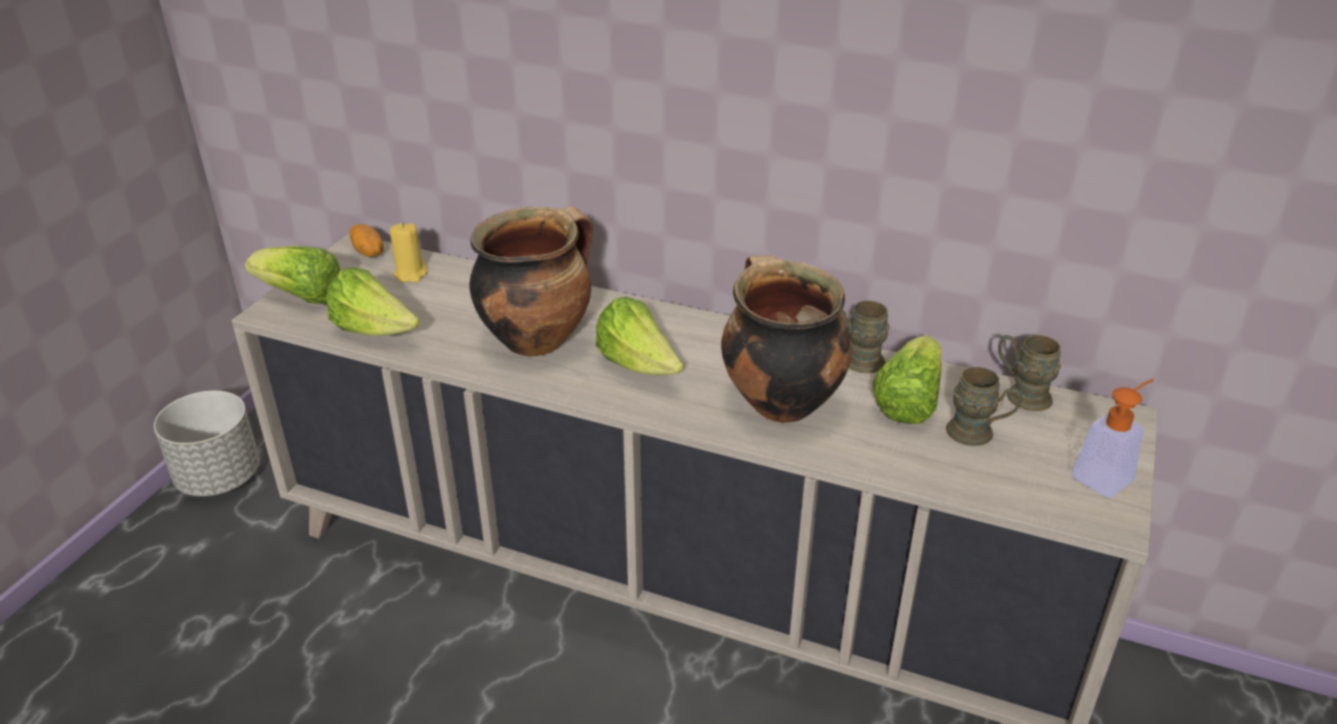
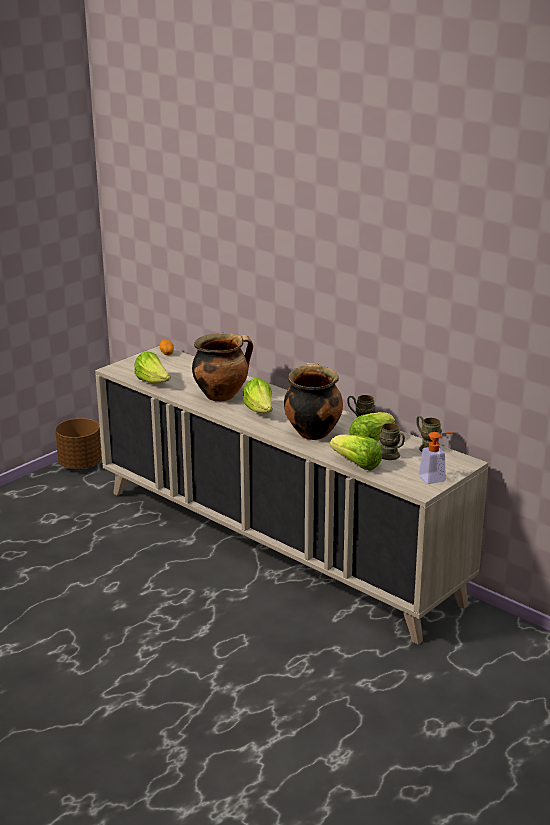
camera: 20 degrees right, 10 degrees down
grey planter [154,391,260,497] -> brown planter [55,418,102,469]
lettuce [245,246,340,304] -> lettuce moved to [330,434,382,471]
yellow candle [390,223,428,283] -> none

